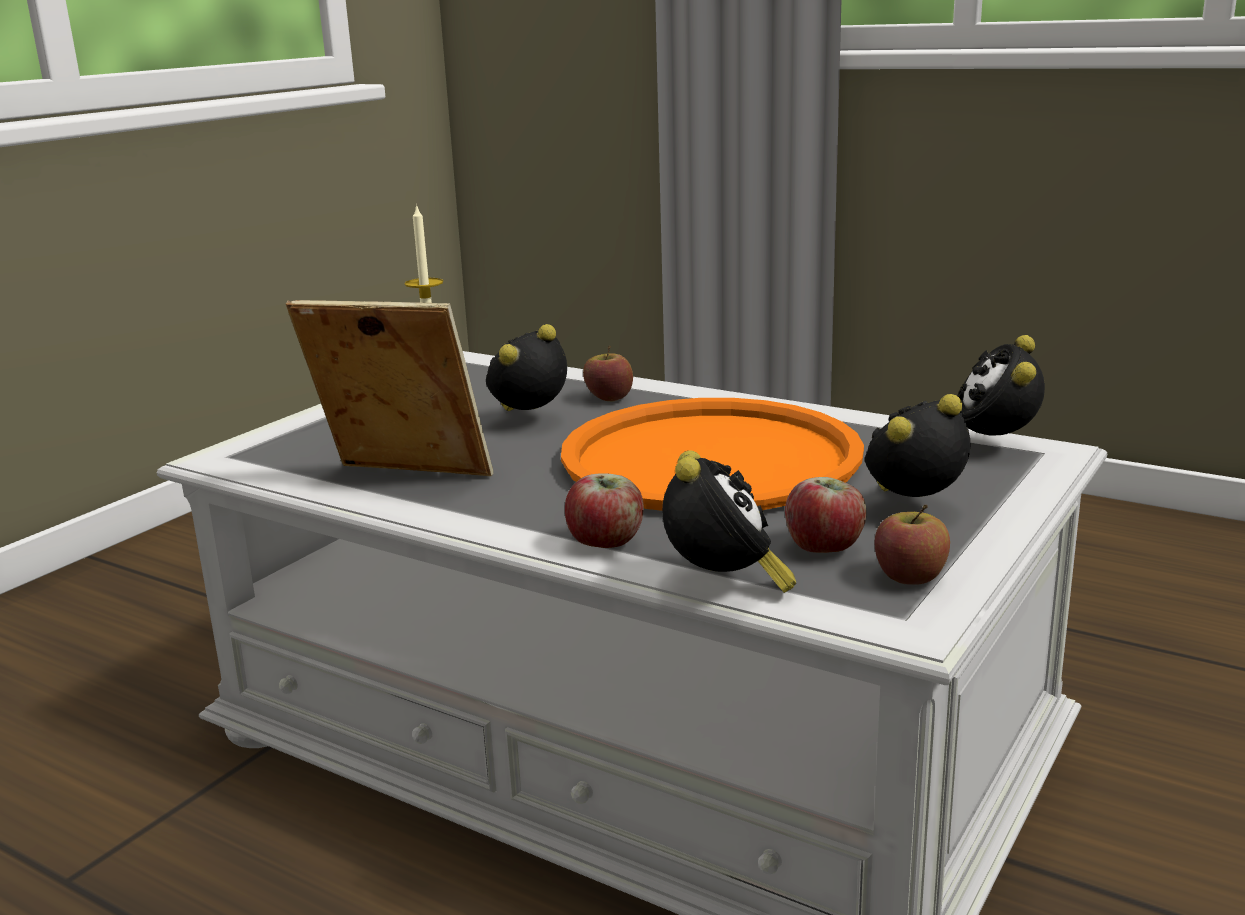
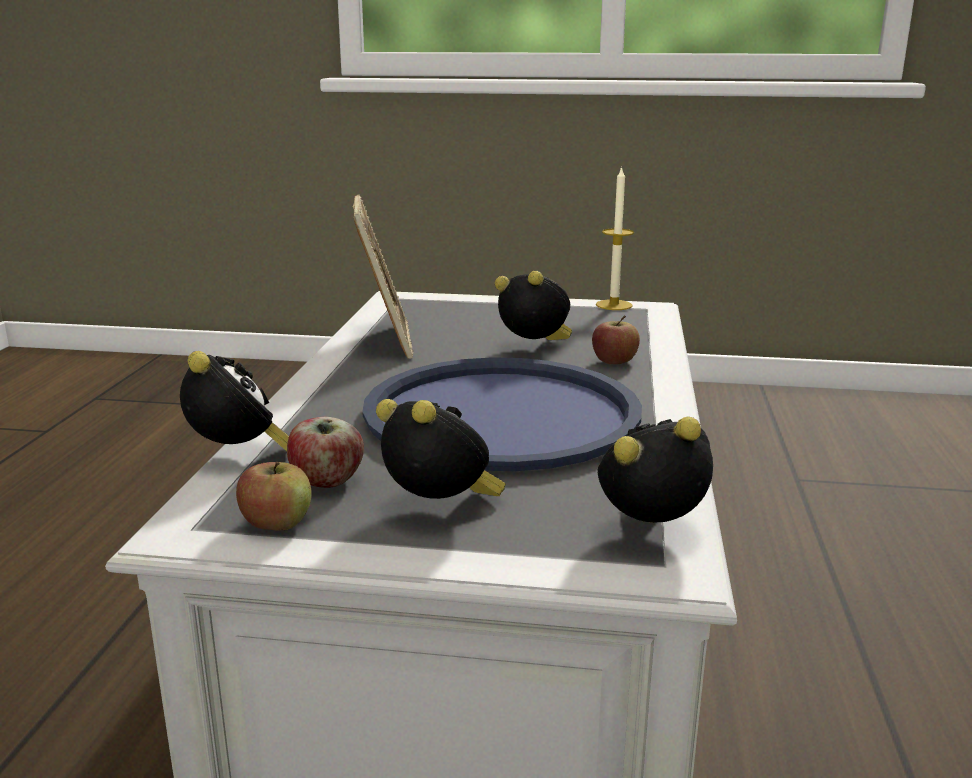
camera: 65 degrees right, 0 degrees up
orange tray [561,398,864,511] -> blue tray [362,357,642,471]
apple [565,473,644,548] -> none
alarm clock [662,451,796,593] -> alarm clock turned 90 degrees counterclockwise [180,351,289,451]

